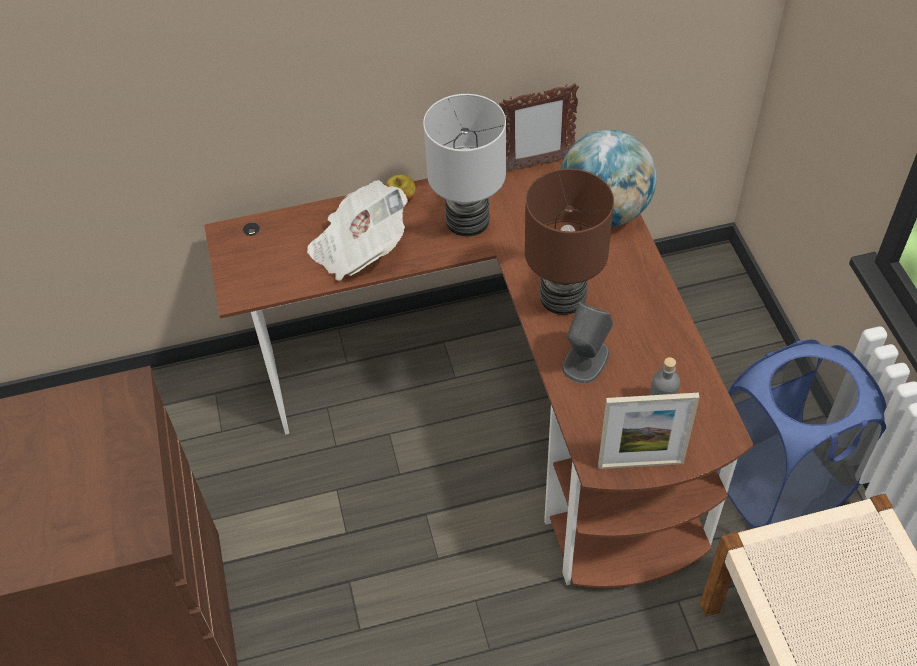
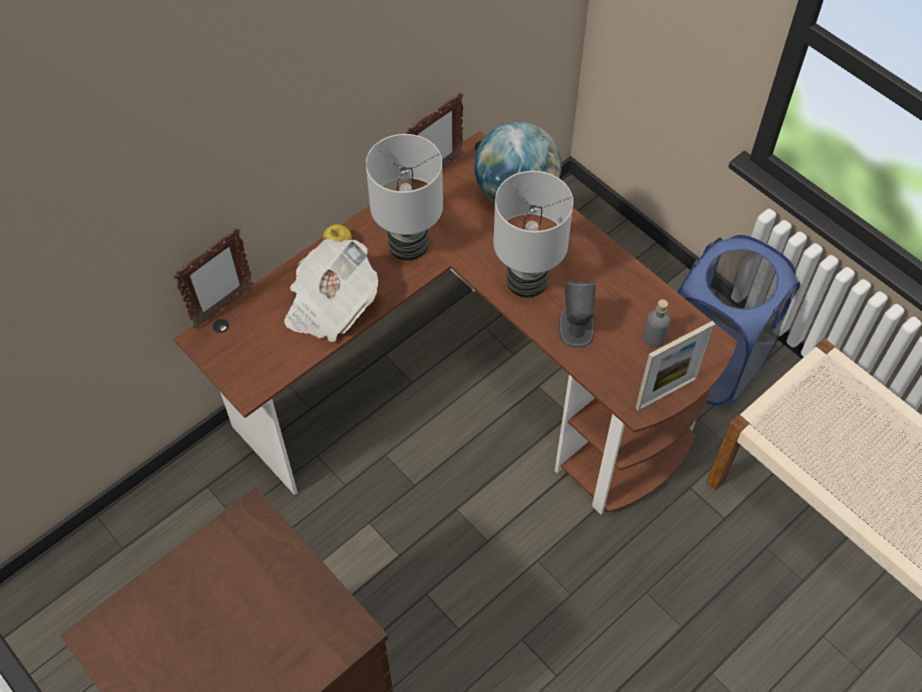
camera: 30 degrees left, 5 degrees up
brown table lamp [525,169,614,315] -> grey table lamp [493,171,573,297]
none -> picture frame [173,228,254,328]

